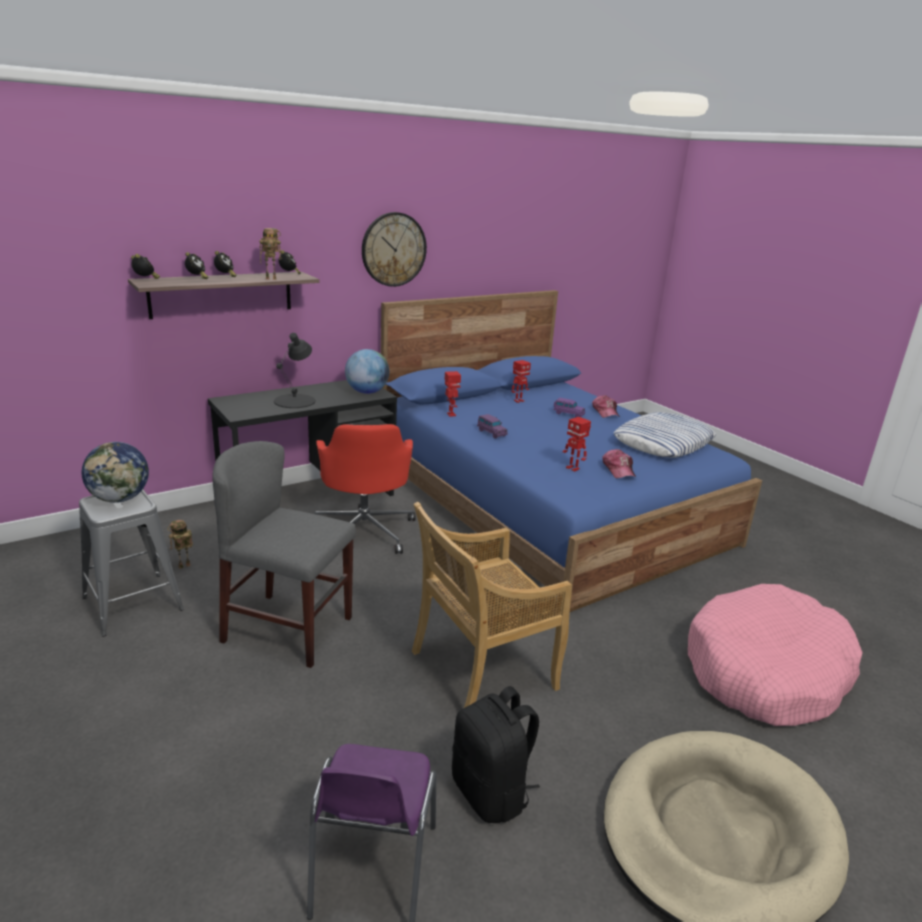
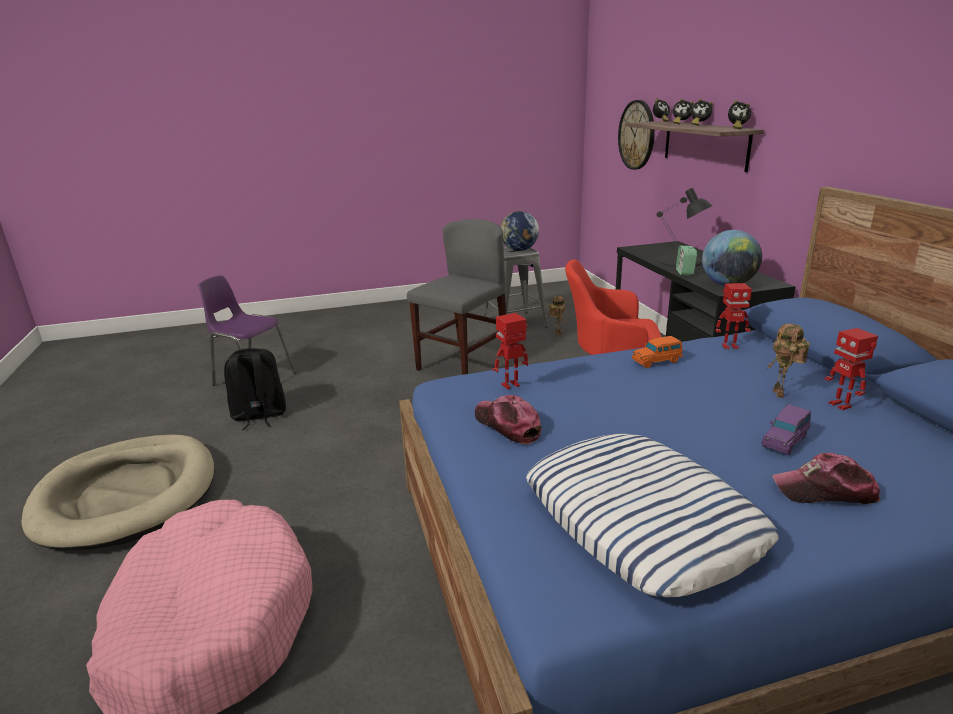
camera: 110 degrees right, 0 degrees up
toy robot [259,228,281,280] -> toy robot moved to [766,324,810,398]
wall clock [362,212,427,287] -> wall clock moved to [618,100,655,170]
beige chair [412,502,572,708] -> none
purple toy car [477,414,508,439] -> orange toy car [632,336,683,368]
cap [602,449,636,479] -> cap turned 45 degrees clockwise [475,395,541,445]
none -> alarm clock [676,246,697,275]

